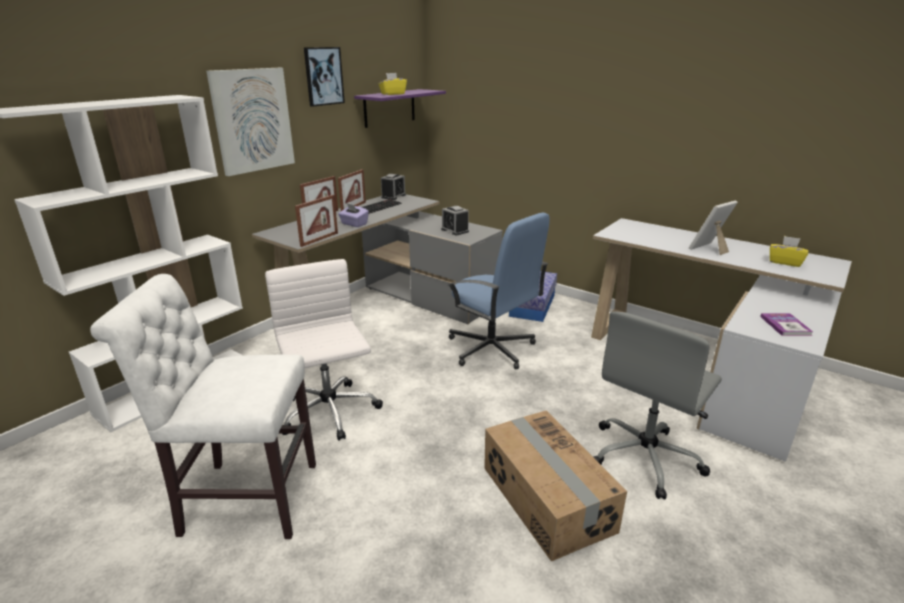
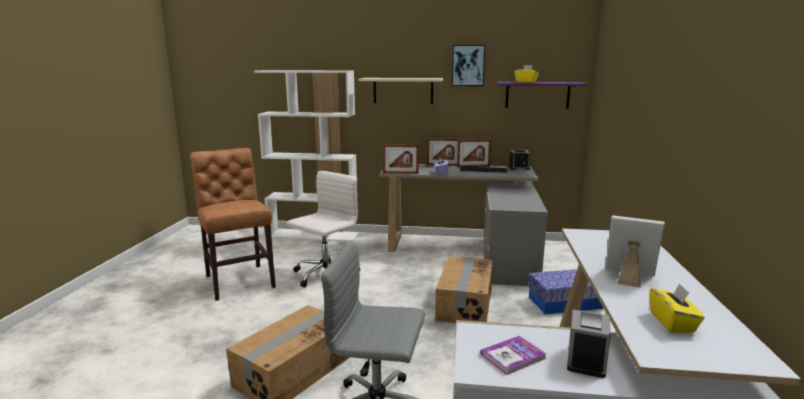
camera: 60 degrees right, 10 degrees down
white chair [90,274,316,539] -> brown chair [190,148,276,301]
picture [206,68,295,176] -> beige shelf [358,78,443,104]
alarm clock [441,206,469,235] -> alarm clock moved to [567,310,611,378]
blue office chair [448,213,550,369] -> cardboard box [435,256,493,323]

